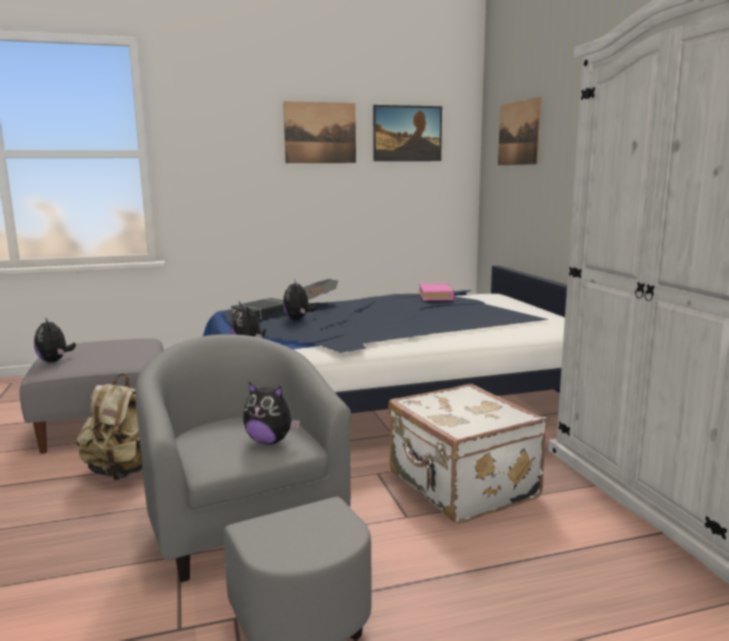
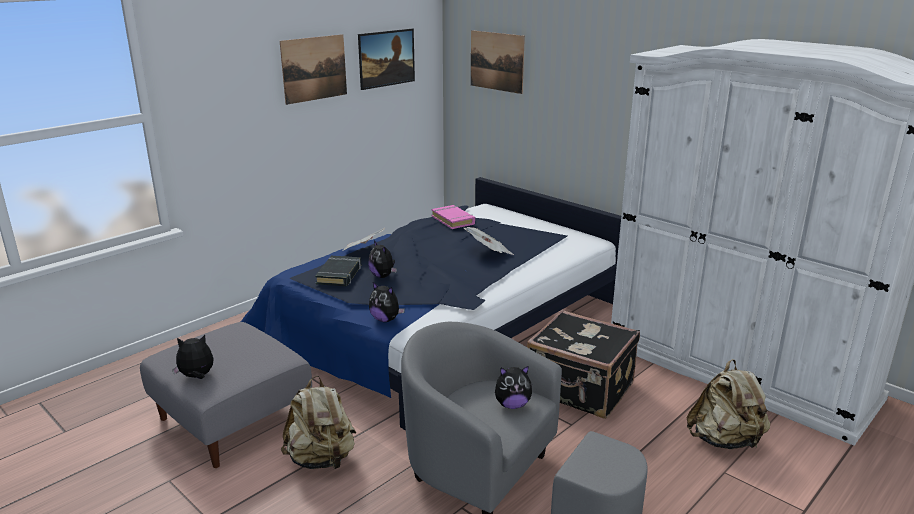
camera: 30 degrees left, 10 degrees up
plush toy [34,317,76,362] -> plush toy turned 135 degrees clockwise [172,335,214,379]
white suitcase [388,384,547,523] -> black suitcase [527,310,640,419]
none -> newspaper [464,227,514,255]
none -> beige backpack [687,359,770,449]

